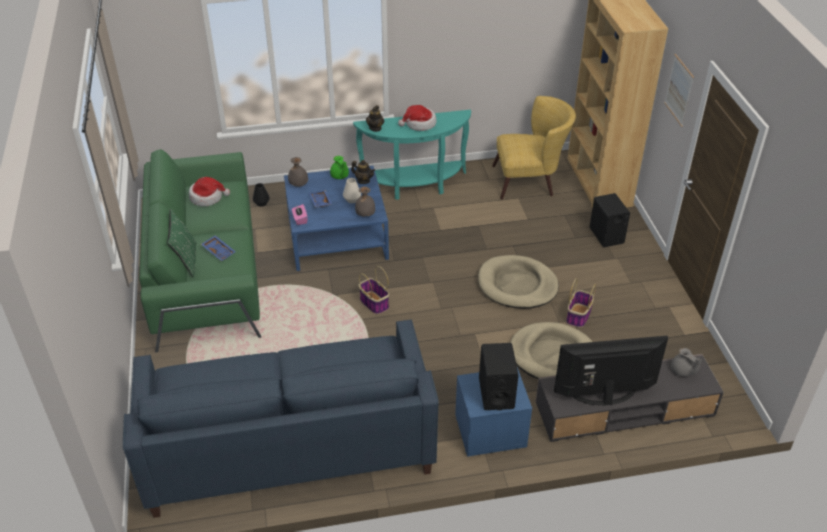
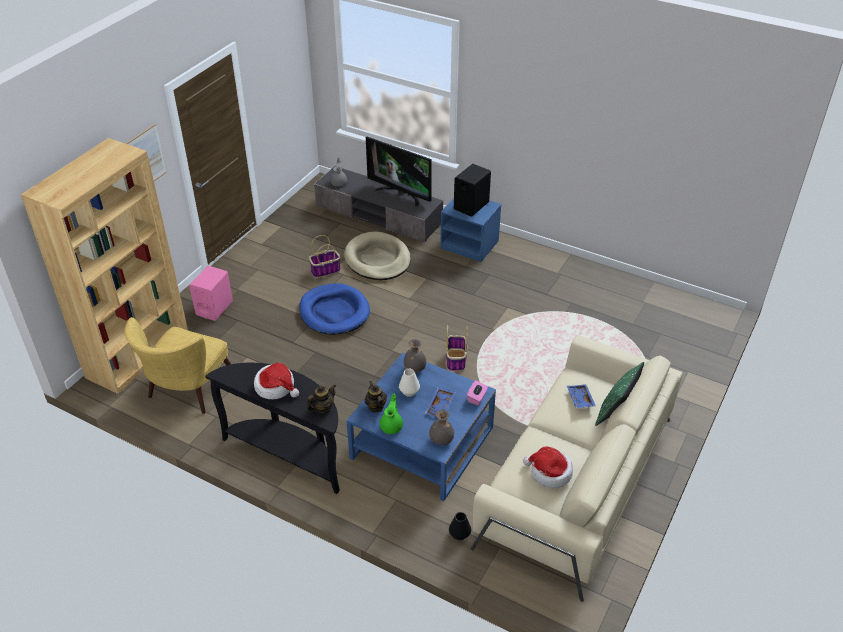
camera: 140 degrees left, 0 degrees up
blue sofa [123,319,439,518] -> none
green sofa [139,149,262,352] -> beige sofa [470,335,683,602]
turquoise console table [353,110,471,200] -> black console table [205,363,340,494]
beige dog bed [478,255,559,309] -> blue dog bed [299,283,370,335]
yellow armchair [492,96,576,200] -> yellow armchair turned 105 degrees counterclockwise [124,317,231,414]
black speaker [590,193,630,247] -> pink speaker [189,266,233,321]

